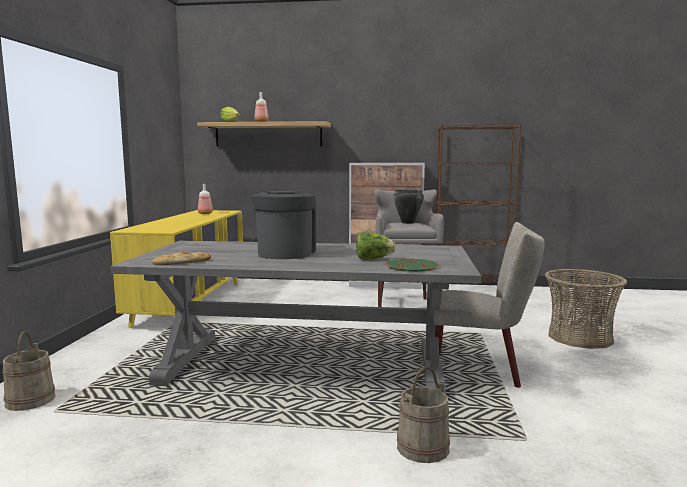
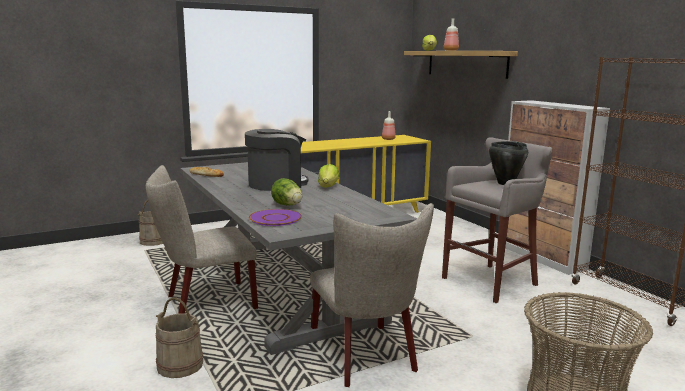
camera: 55 degrees right, 5 degrees up
green plate [385,258,439,272] -> purple plate [249,209,302,226]
none -> beige chair [146,165,258,314]
none -> lettuce [318,164,339,187]

